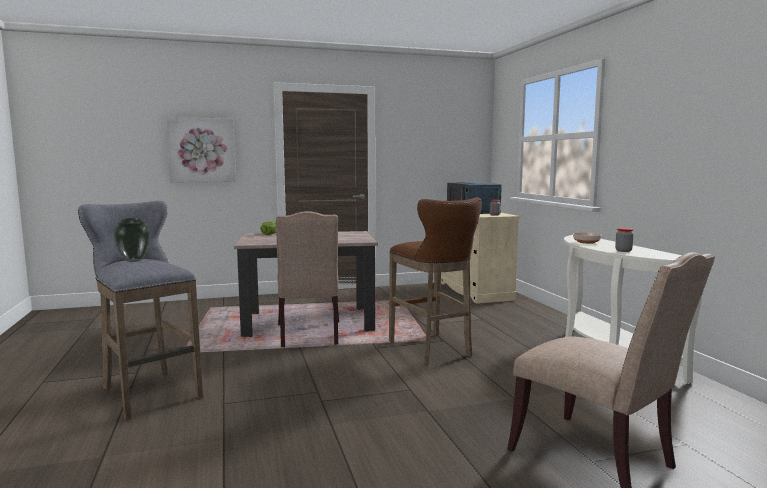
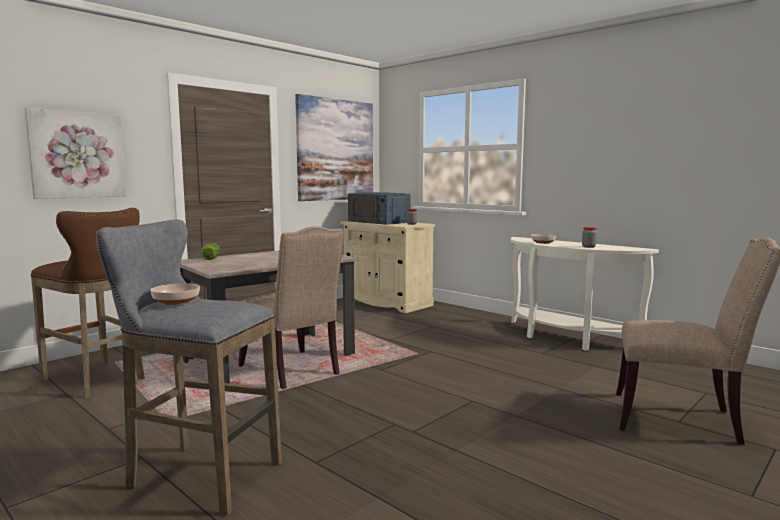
camera: 30 degrees left, 0 degrees up
vase [113,218,151,262] -> bowl [151,283,200,305]
brown stool [389,197,482,365] -> brown stool moved to [31,208,145,398]
none -> picture [295,94,373,201]

